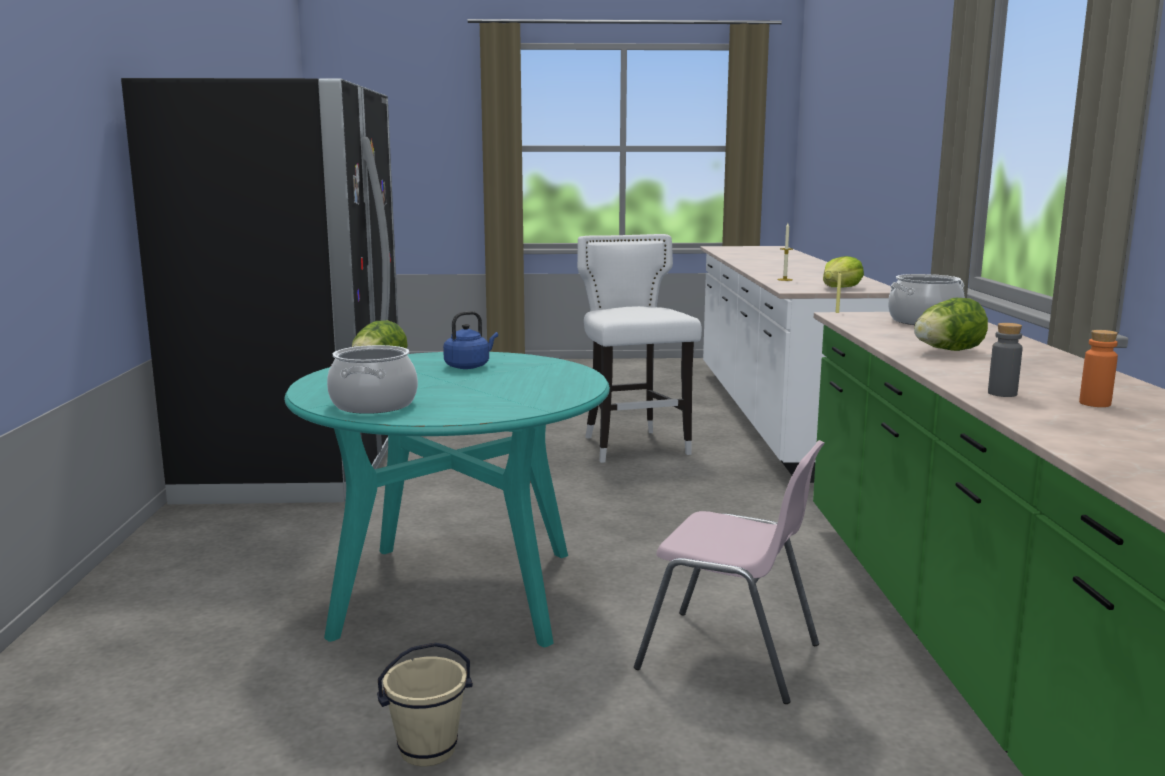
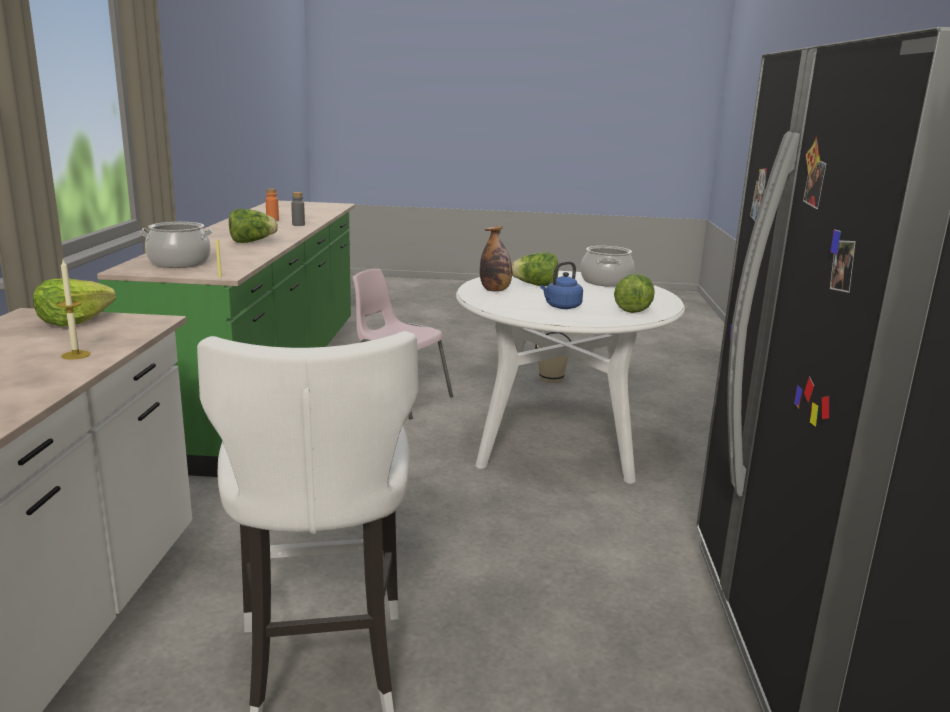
camera: 175 degrees left, 5 degrees up
turquoise dining table [284,352,610,647] -> white dining table [456,271,685,484]
none -> bottle [480,226,512,292]
none -> lettuce [511,252,558,286]

